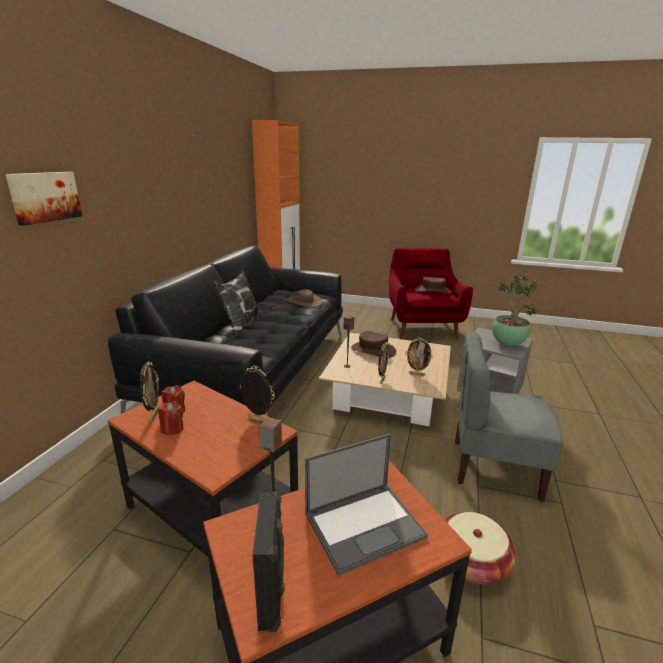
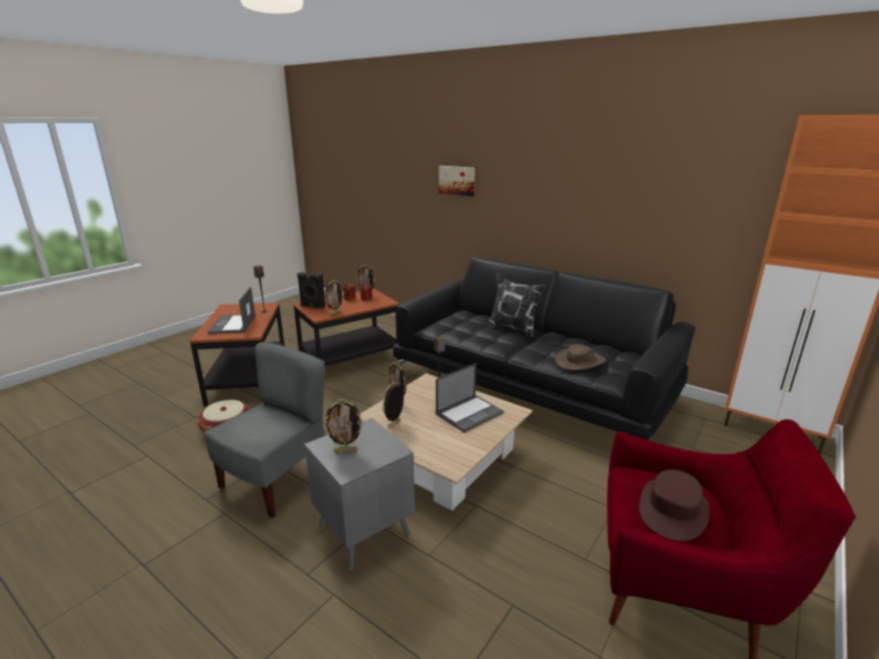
camera: 110 degrees right, 0 degrees up
black speaker [252,492,285,632] -> black speaker moved to [297,272,325,309]
brown hat [351,331,396,358] -> laptop [436,363,504,433]
potted plant [492,275,539,346] -> picture frame [323,399,364,453]

